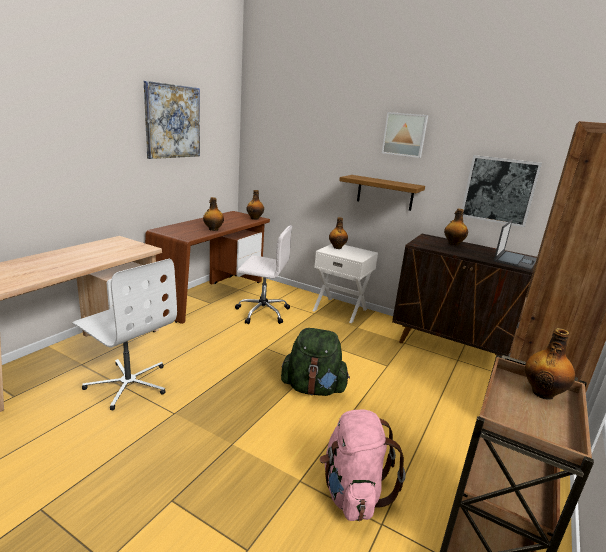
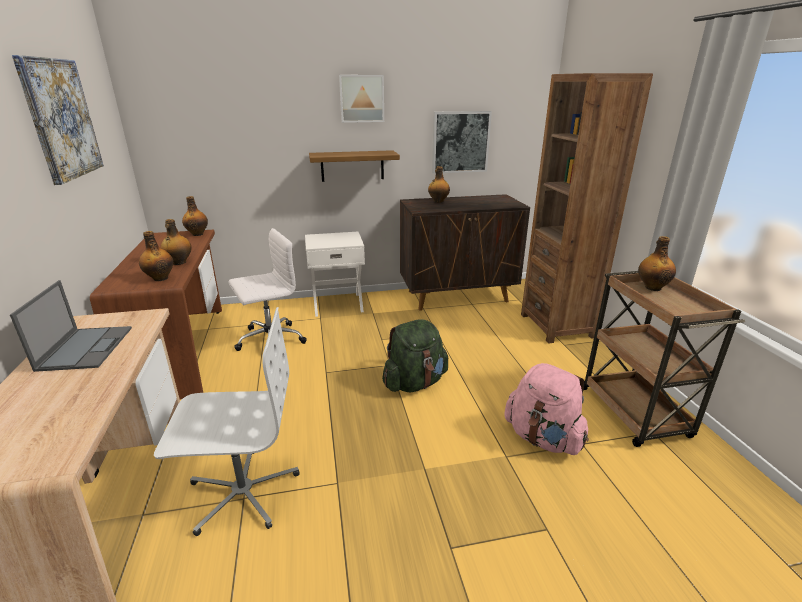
camera: 40 degrees left, 5 degrees up
bottle [329,217,348,249] -> bottle moved to [139,231,173,281]
laptop [494,220,537,270] -> laptop moved to [10,280,132,372]

